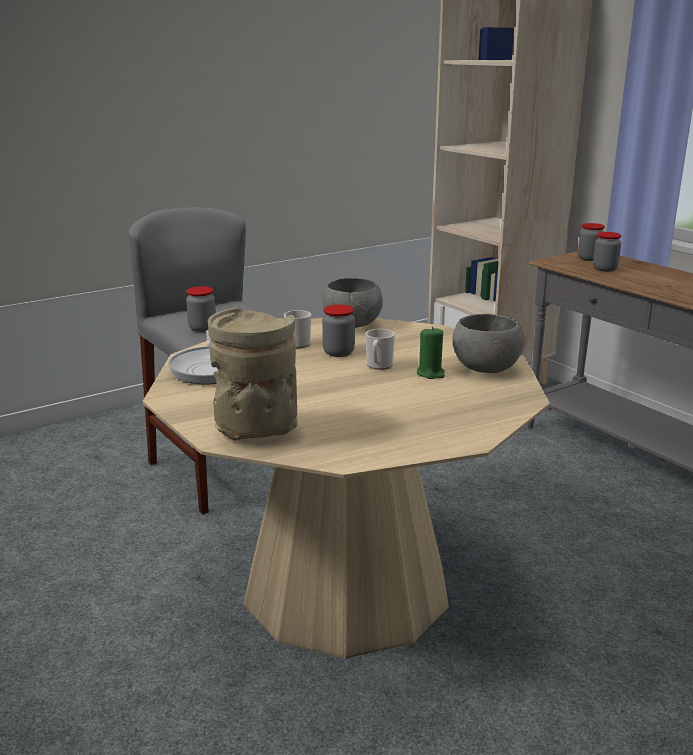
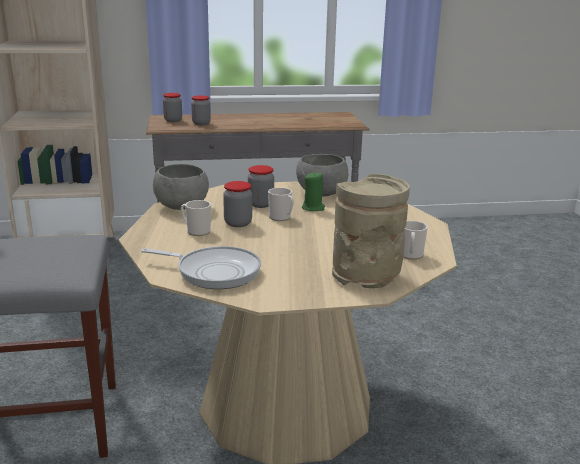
camera: 65 degrees left, 0 degrees up
jar [186,286,216,332] -> jar moved to [248,165,274,208]
none -> mug [403,221,428,260]

